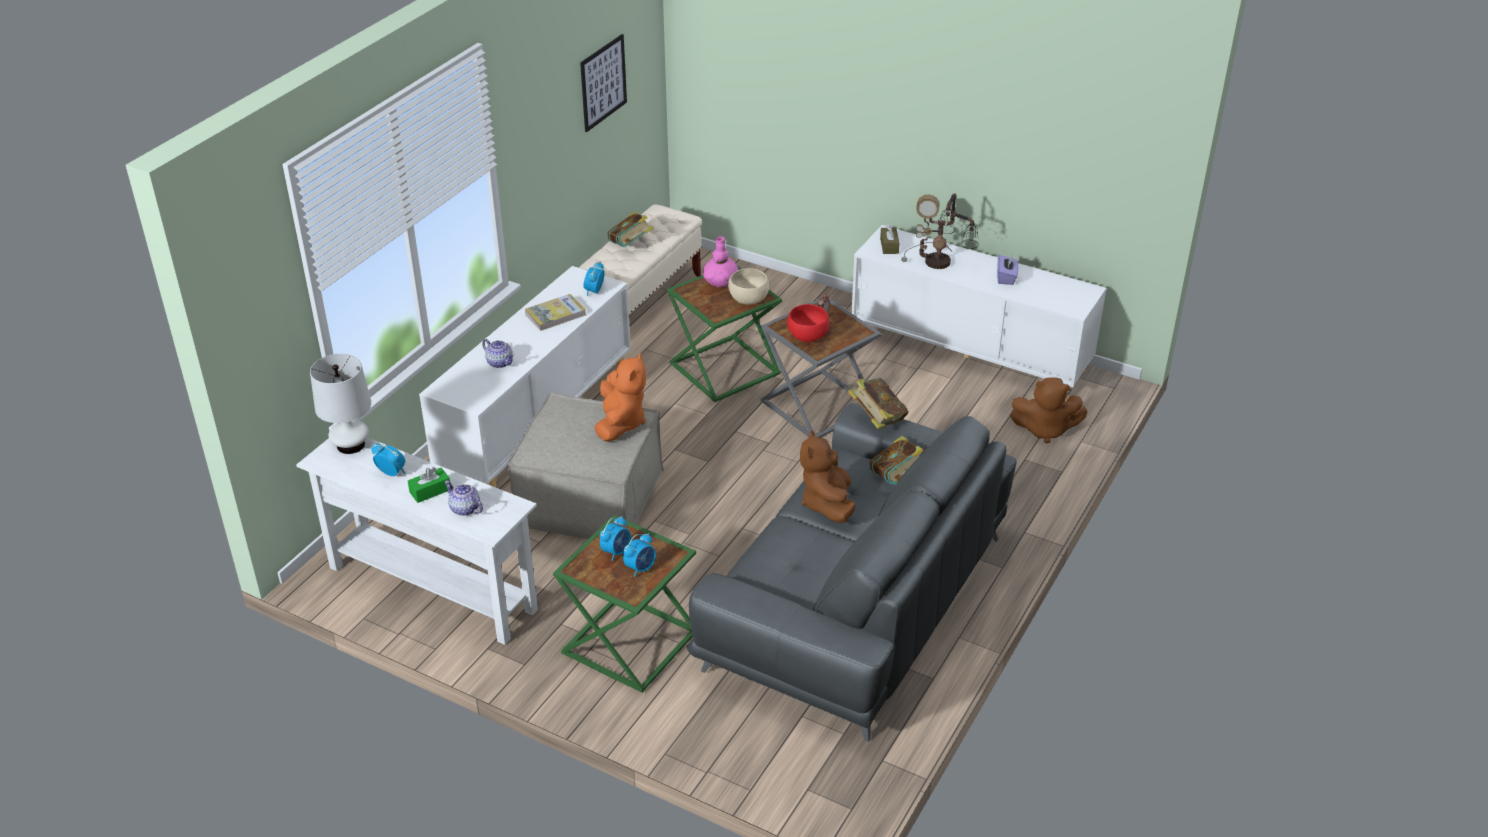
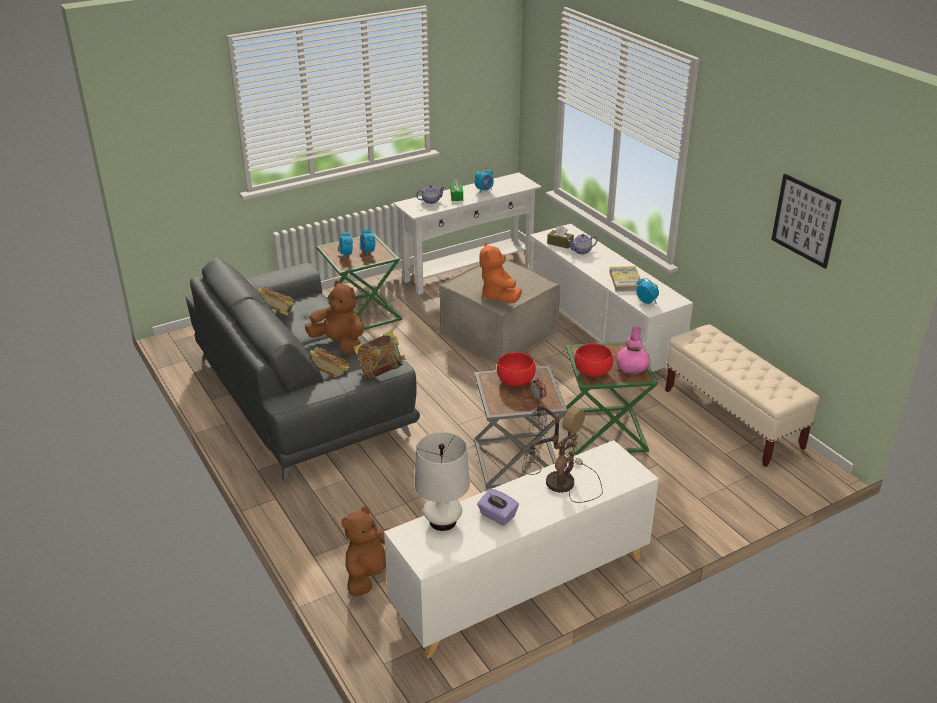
camera: 120 degrees right, 5 degrees down
white table lamp [310,354,371,454] -> white table lamp moved to [415,432,470,531]
orange plush toy [595,353,646,442] -> orange plush toy turned 45 degrees clockwise [479,242,522,303]
book [607,211,654,247] -> book moved to [257,286,295,316]
beige bowl [728,268,769,304] -> red bowl [575,343,613,377]
brown tissue box [880,224,900,254] -> brown tissue box moved to [547,225,574,249]

